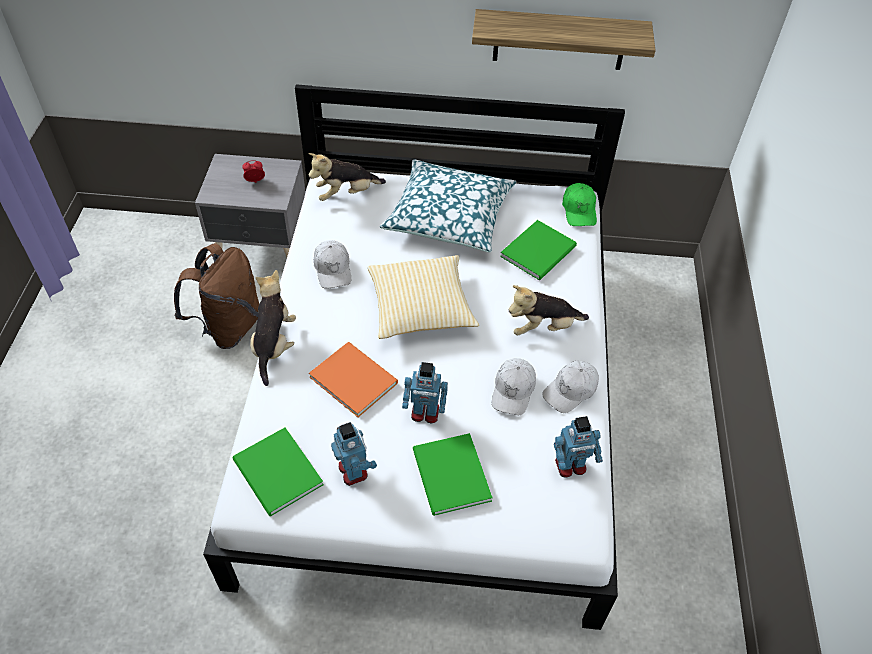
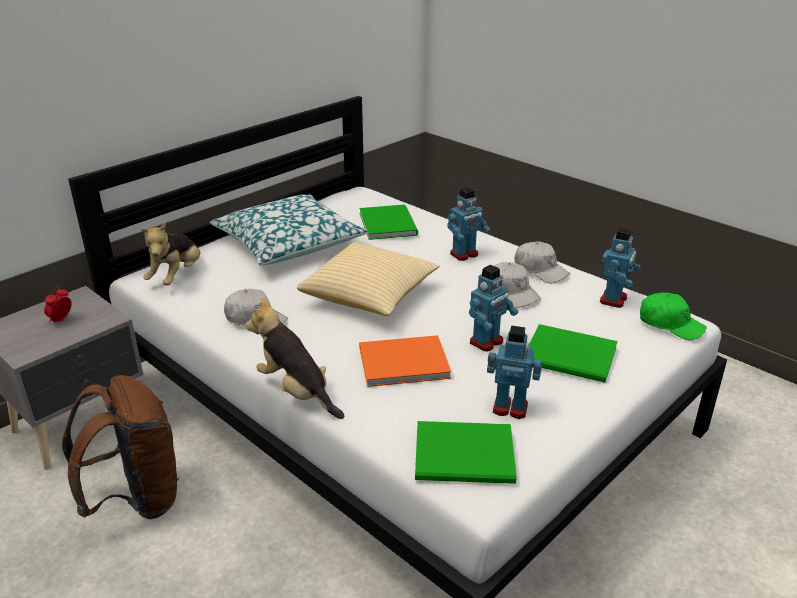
camera: 50 degrees left, 20 degrees down
shelf [472,9,656,70] -> none
plush toy [509,285,589,335] -> toy robot [447,187,490,261]
white cap [542,361,599,413] -> white cap turned 45 degrees counterclockwise [515,242,570,284]
green cap [562,183,597,226] -> green cap moved to [640,292,707,340]

